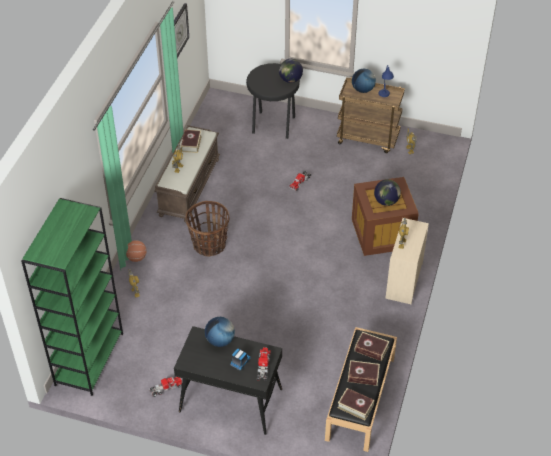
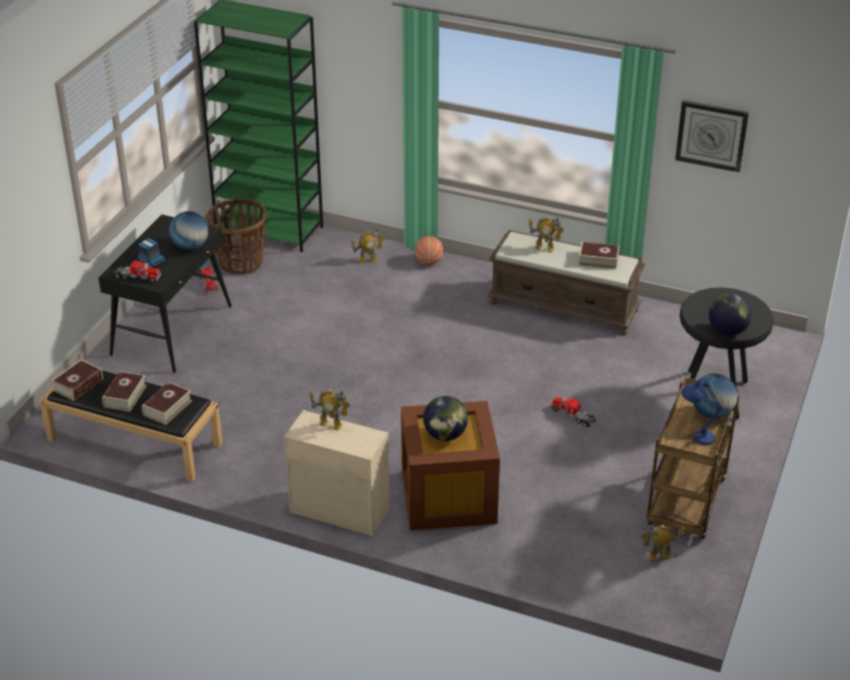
camera: 95 degrees right, 10 degrees down
basket [185,201,229,256] -> basket moved to [207,199,267,275]

